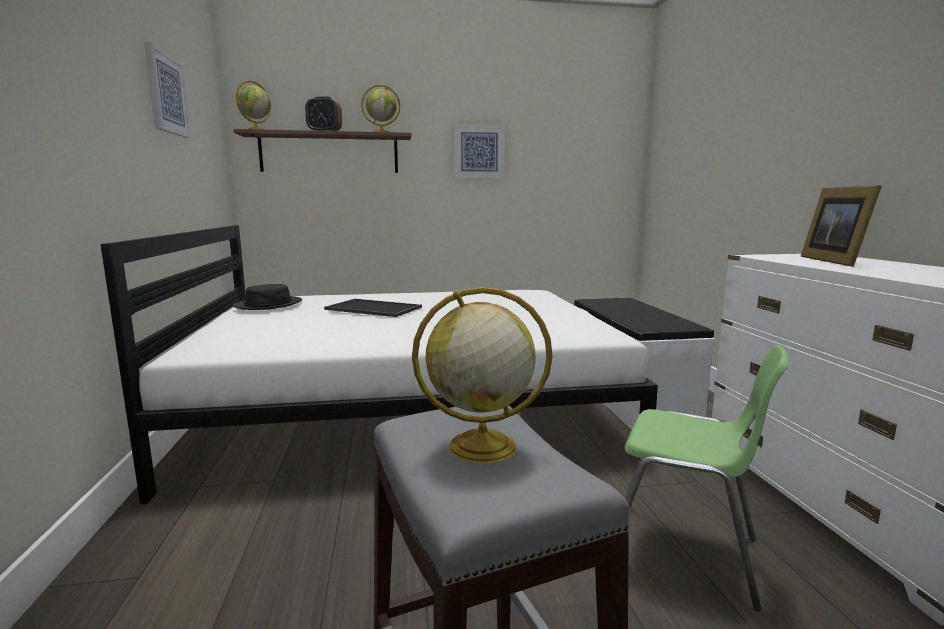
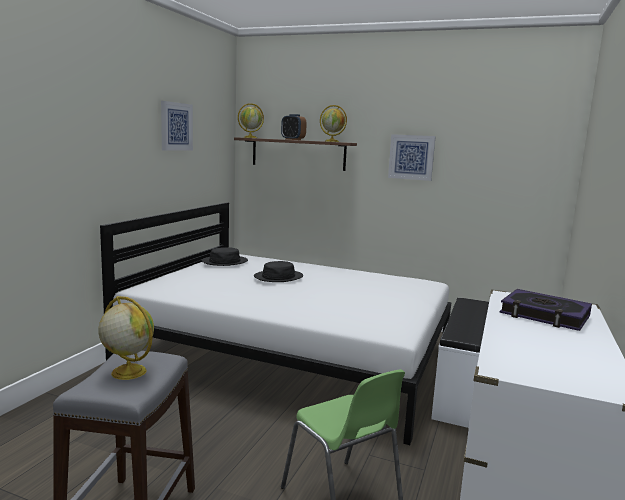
camera: 30 degrees right, 0 degrees up
tray [324,299,422,317] -> black hat [254,261,303,282]
picture frame [801,185,882,267] -> book [500,289,592,331]

